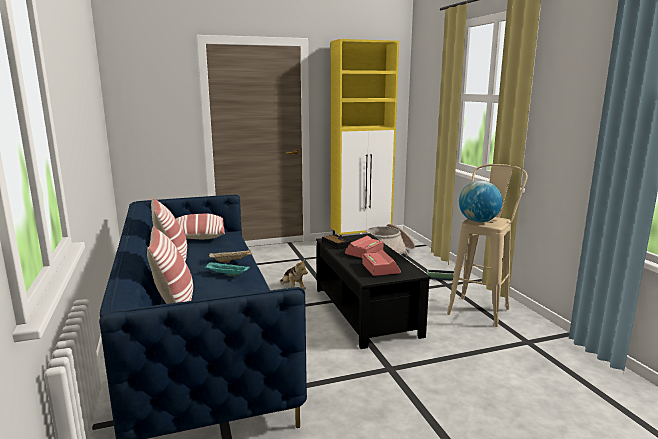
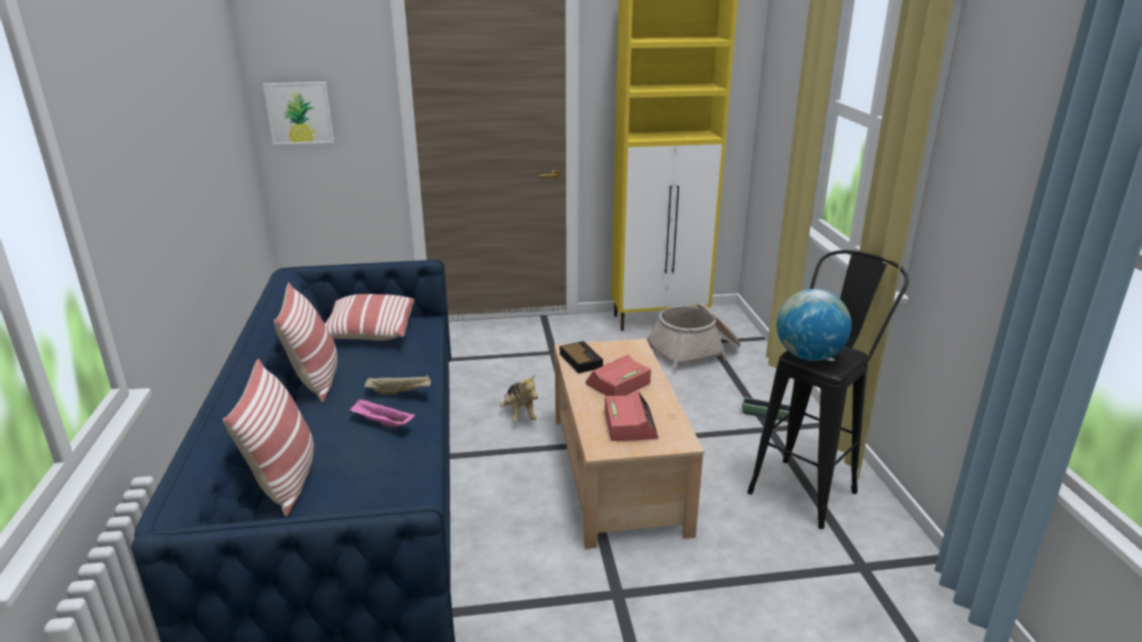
camera: 10 degrees right, 10 degrees up
turquoise tray [205,262,250,276] -> pink tray [349,399,415,427]
black coffee table [316,233,430,349] -> beige coffee table [554,339,704,549]
beige stool [447,164,528,327] -> black stool [747,250,909,529]
none -> picture [263,82,334,145]

